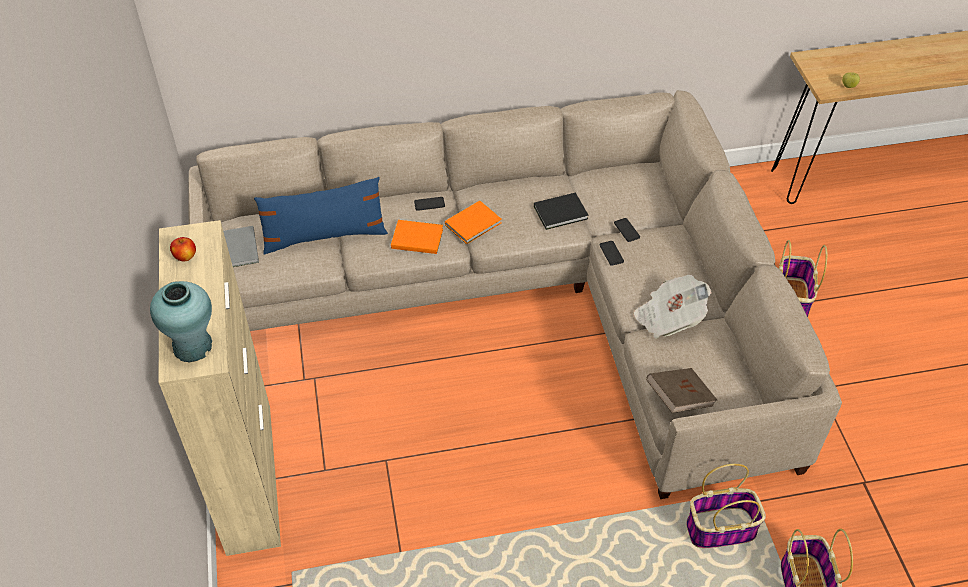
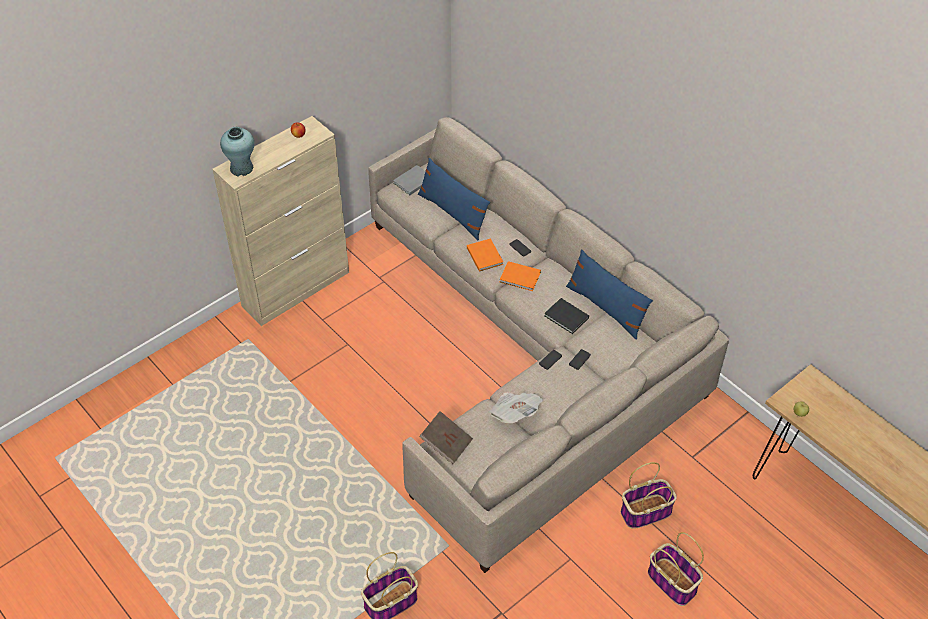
camera: 60 degrees right, 0 degrees up
basket [686,464,766,548] -> basket moved to [648,532,704,606]
none -> blue pillow [566,249,653,340]

